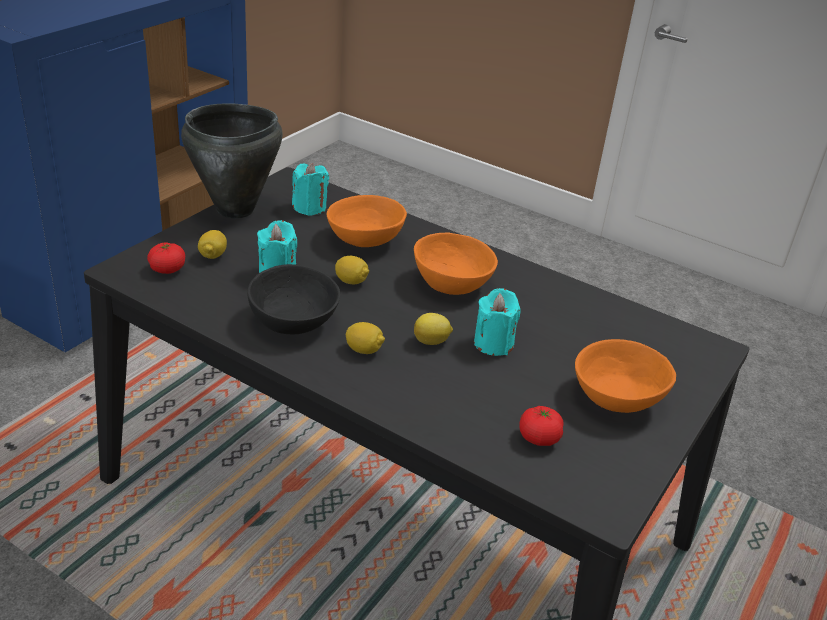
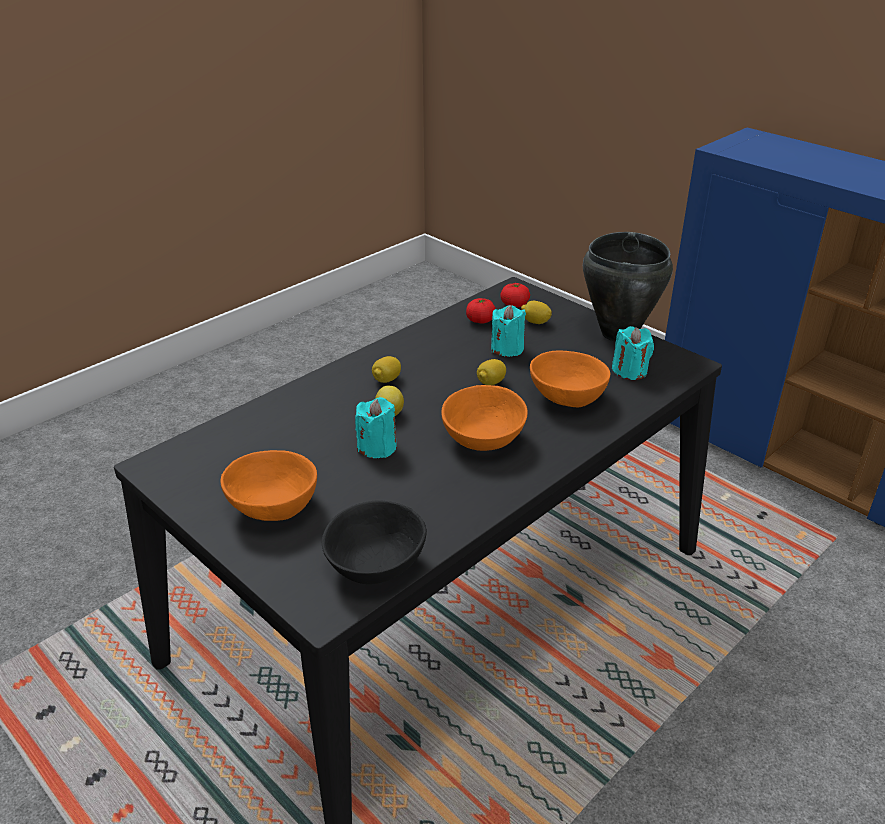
camera: 105 degrees right, 0 degrees up
black bowl [247,264,340,334] -> black bowl moved to [322,501,427,584]
tomato [519,406,564,446] -> tomato moved to [466,298,496,324]

